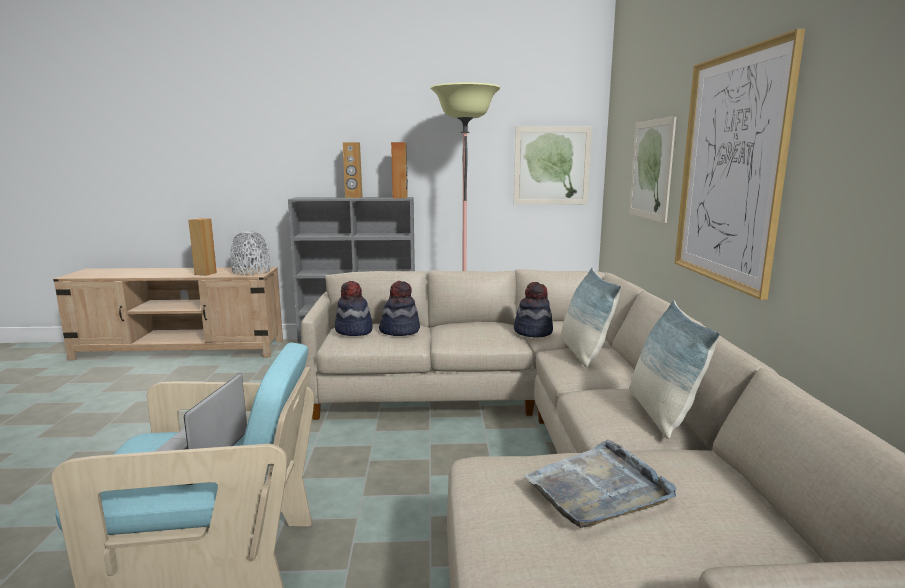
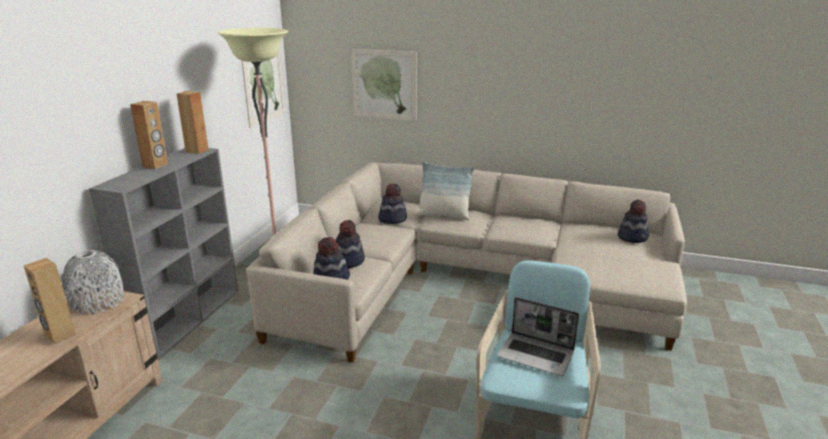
camera: 70 degrees left, 10 degrees up
grey tray [524,439,676,528] -> none
pillow [629,300,720,439] -> none
picture [675,29,805,300] -> none
none -> hat [618,199,649,243]

